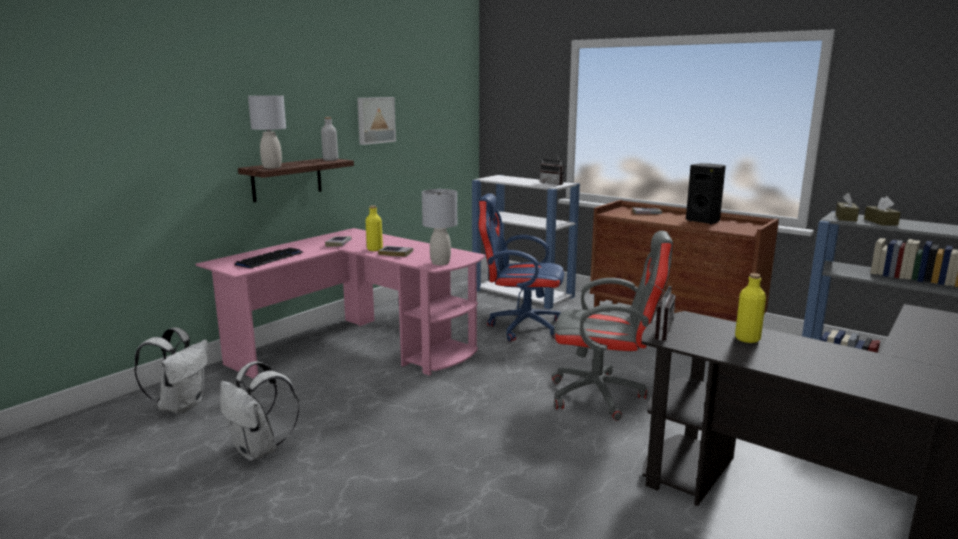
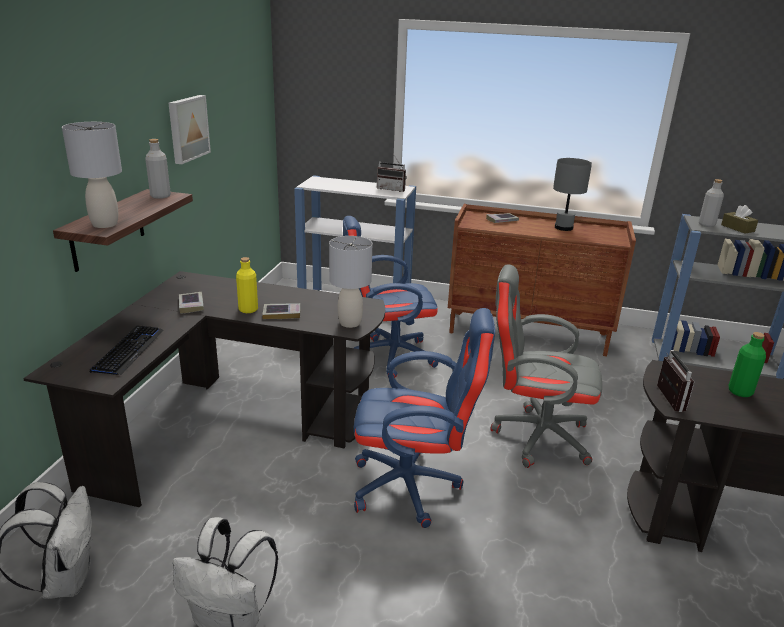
camera: 25 degrees left, 10 degrees up
pink desk [196,228,485,379] -> black desk [23,271,385,507]
grey office chair [552,231,673,421] -> grey office chair turned 150 degrees counterclockwise [490,264,602,468]
black speaker [686,163,726,224] -> grey table lamp [553,158,592,231]
yellow bottle [735,273,766,343] -> green bottle [728,332,766,397]
brown tissue box [835,193,859,222] -> grey bottle [699,179,724,227]
none -> blue office chair [354,308,495,528]

